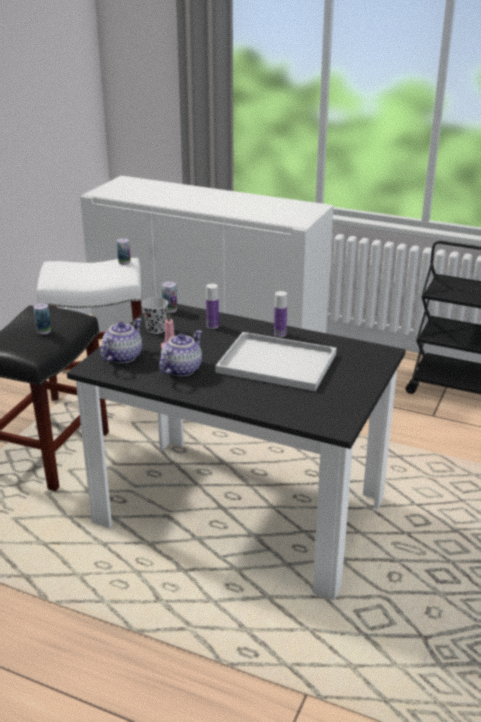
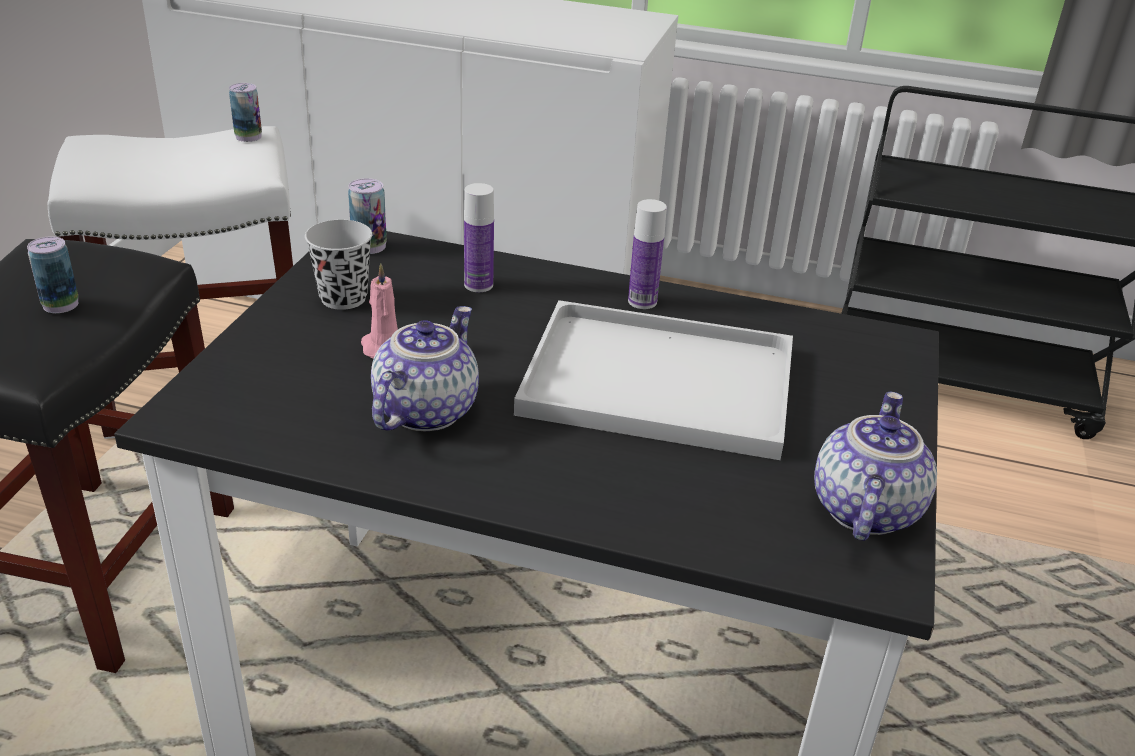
camera: 10 degrees left, 5 degrees up
teapot [100,319,142,363] -> teapot moved to [814,391,937,541]

